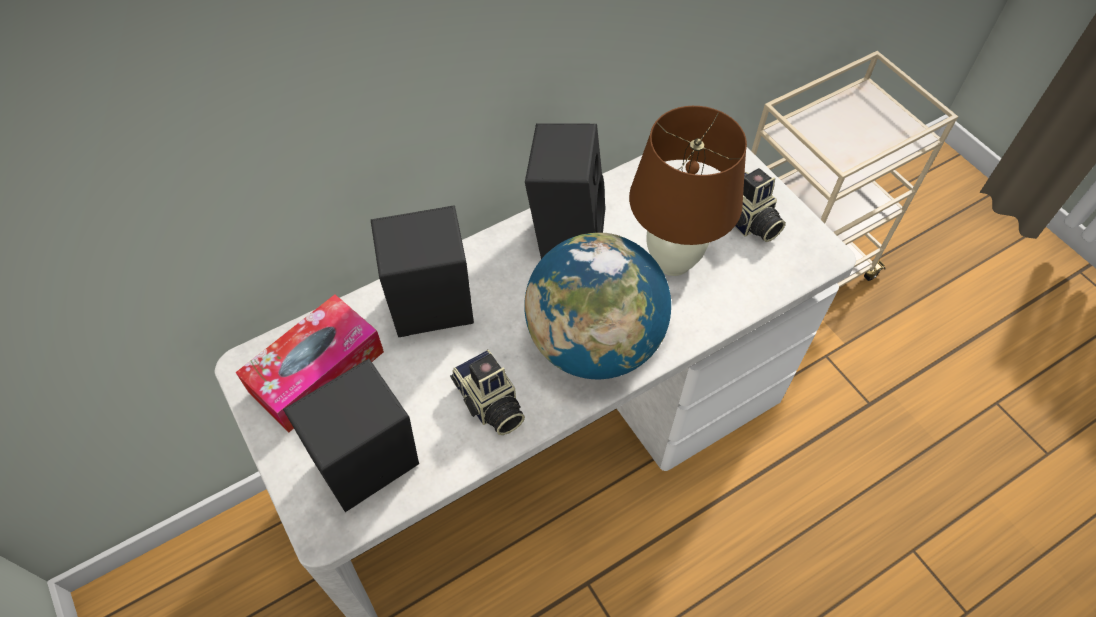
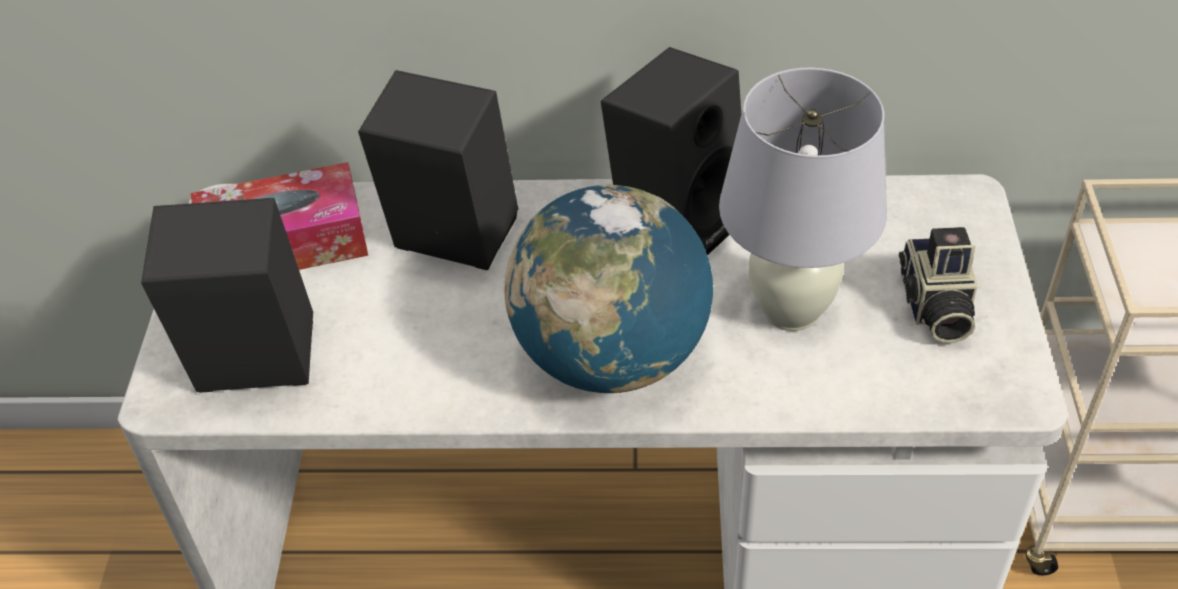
camera: 35 degrees right, 10 degrees down
camera [450,350,525,435] -> none
brown table lamp [629,106,747,276] -> white table lamp [719,68,887,331]

